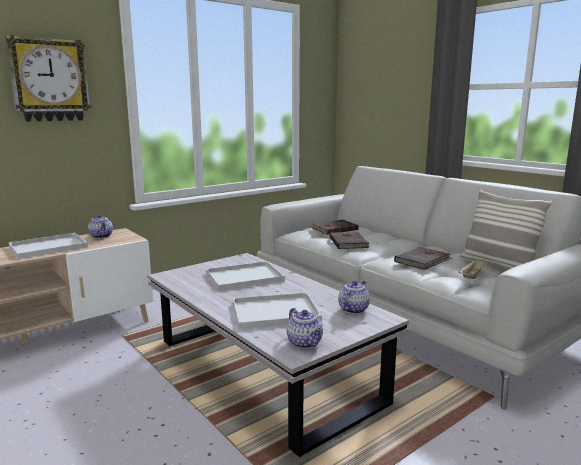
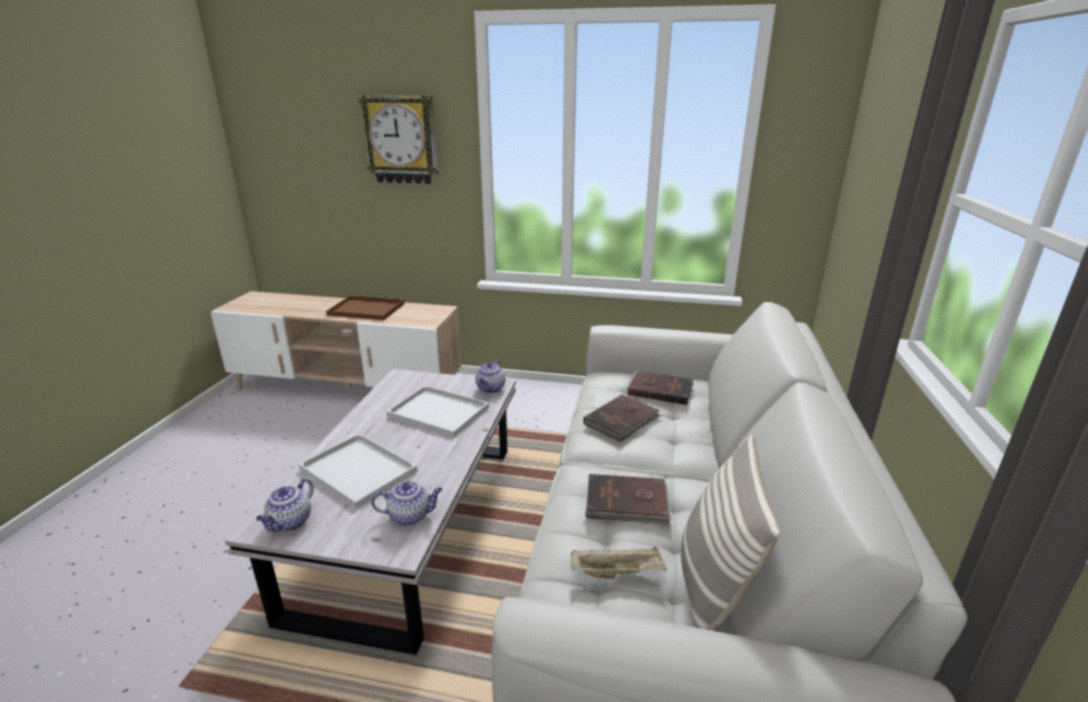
camera: 50 degrees right, 10 degrees up
white tray [9,233,88,259] -> brown tray [326,296,404,320]
teapot [88,214,113,238] -> teapot moved to [476,360,506,393]

